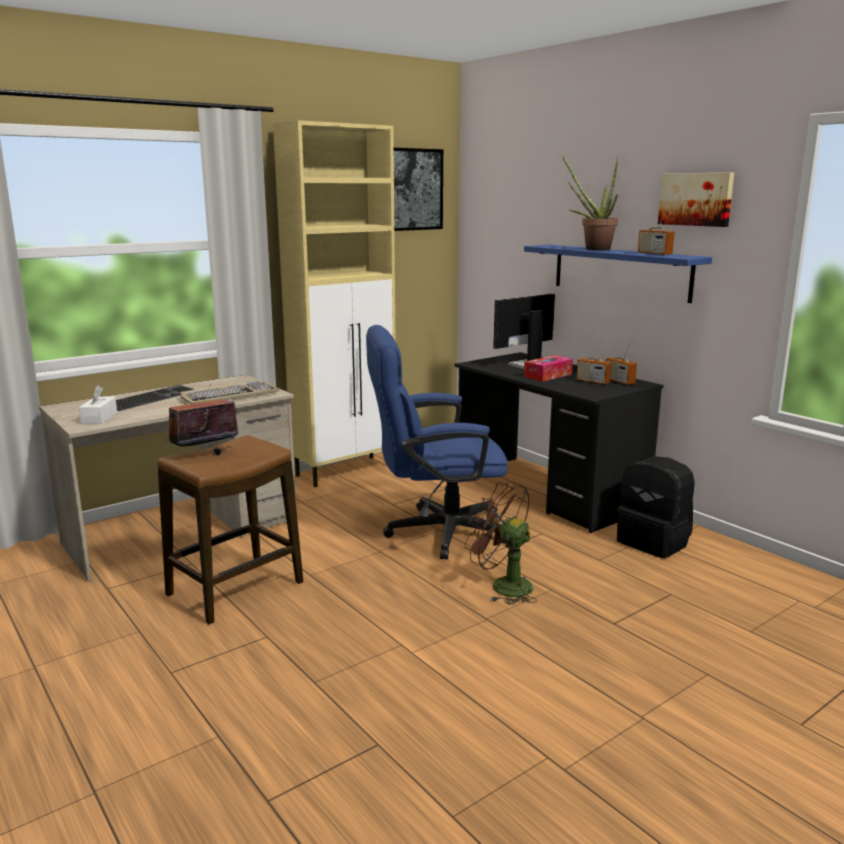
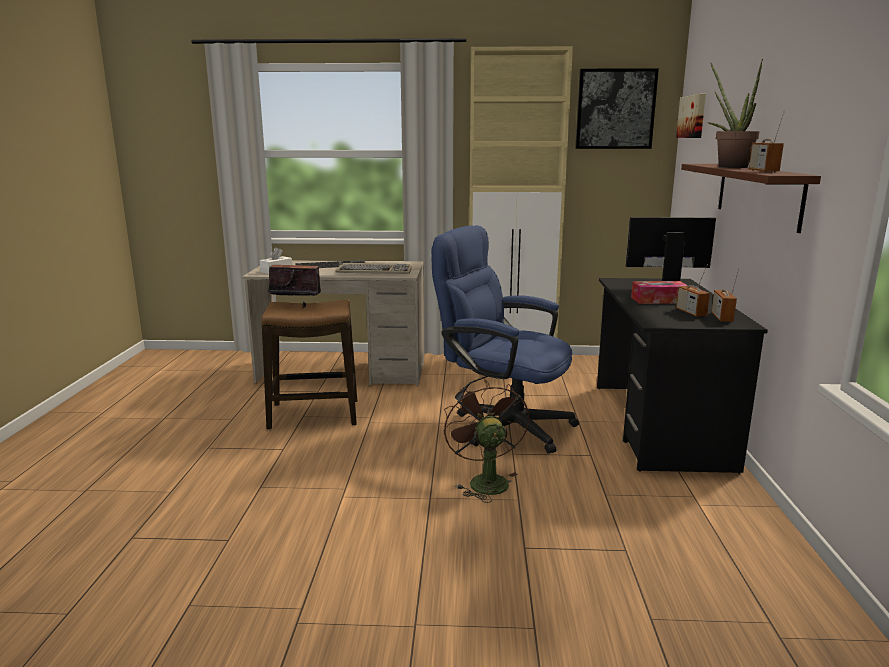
camera: 40 degrees right, 0 degrees up
blue shelf [524,245,712,303] -> brown shelf [681,164,821,233]
black backpack [617,456,695,558] -> none
picture [658,172,734,227] -> picture moved to [676,94,706,138]

